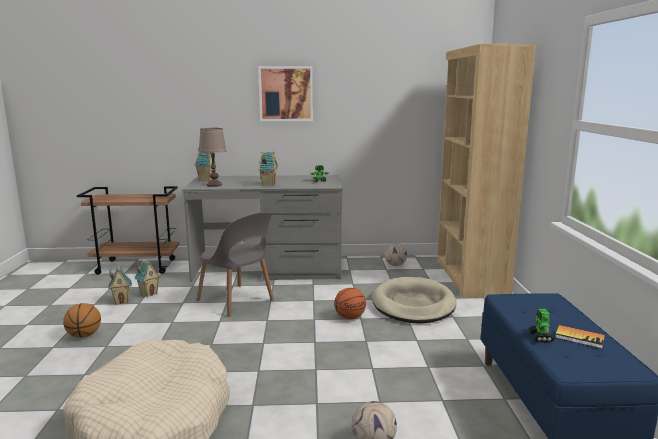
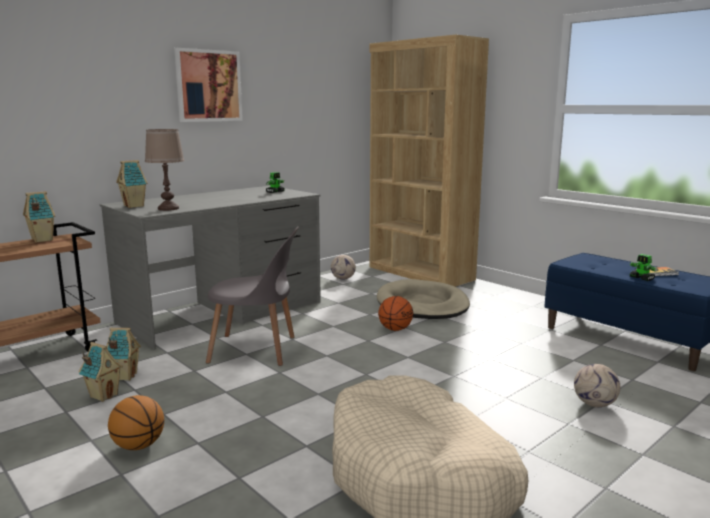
camera: 40 degrees left, 0 degrees up
toy house [258,151,278,186] -> toy house moved to [23,191,55,243]

